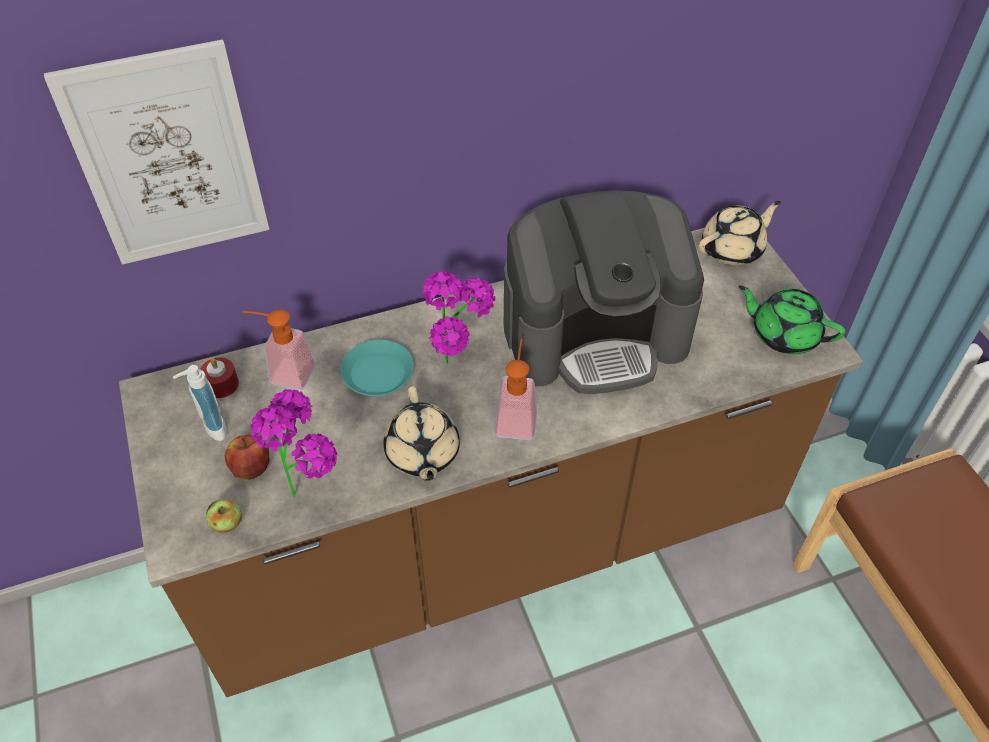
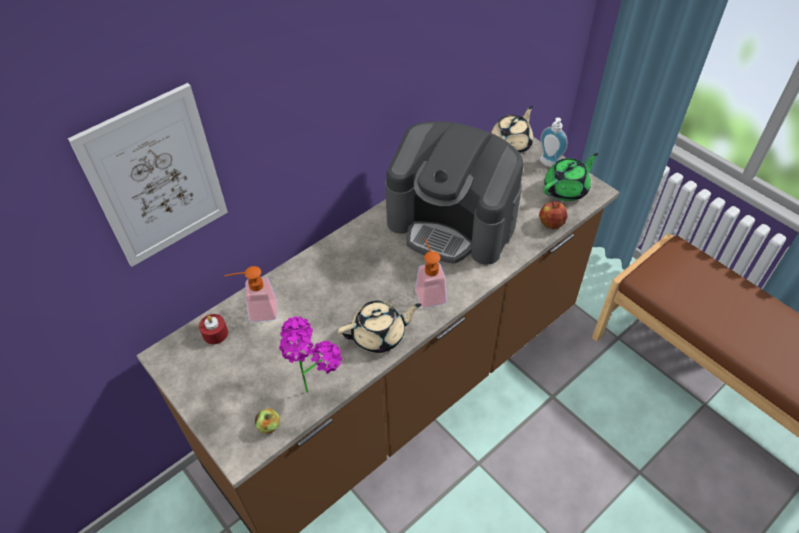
camera: 20 degrees left, 0 degrees up
soap dispenser [173,365,227,441] -> soap dispenser moved to [540,118,568,167]
apple [225,434,269,480] -> apple moved to [539,201,568,229]
turquoise plate [340,340,414,396] -> none
beige teapot [384,386,460,481] -> beige teapot turned 75 degrees counterclockwise [338,300,422,353]
potted plant [422,271,496,364] -> none
coffee machine [504,190,704,394] -> coffee machine turned 60 degrees clockwise [385,121,524,265]
green teapot [738,285,845,354] -> green teapot turned 135 degrees clockwise [543,153,598,201]

